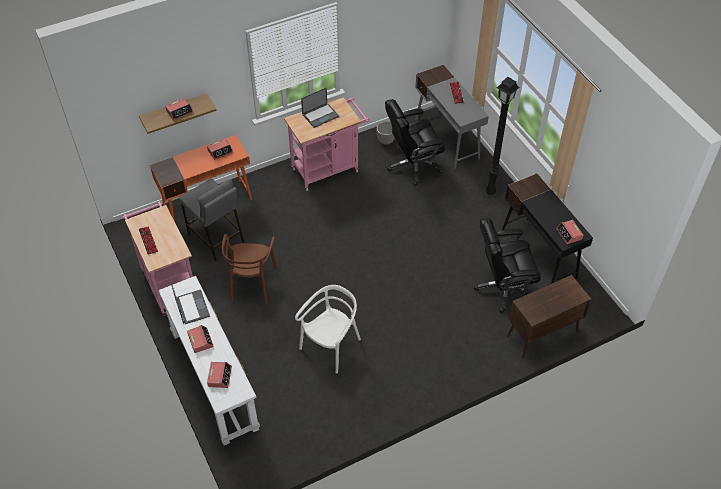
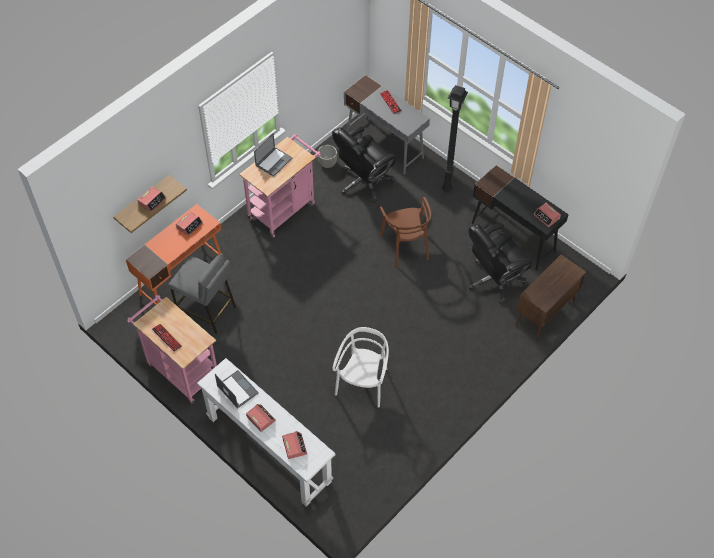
camera: 20 degrees left, 5 degrees up
brown chair [222,234,277,303] -> brown chair moved to [380,197,431,267]

